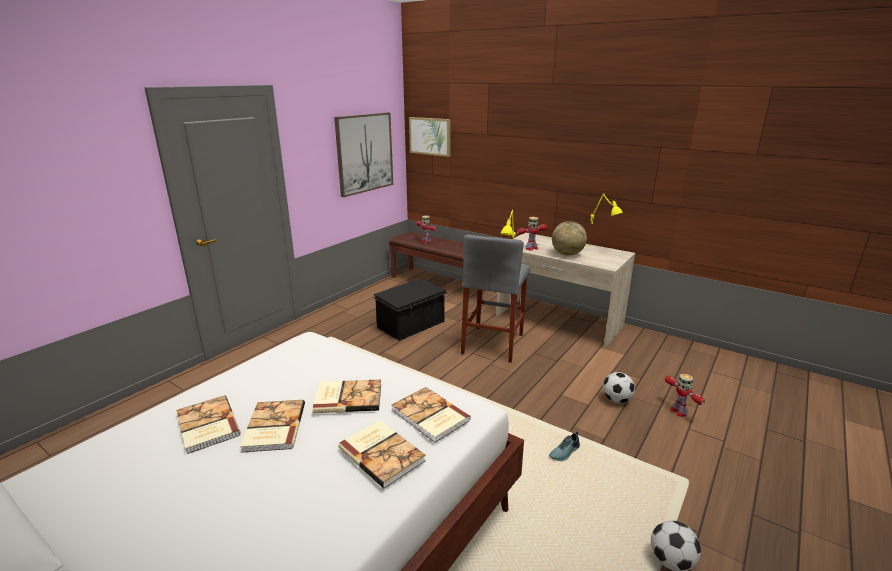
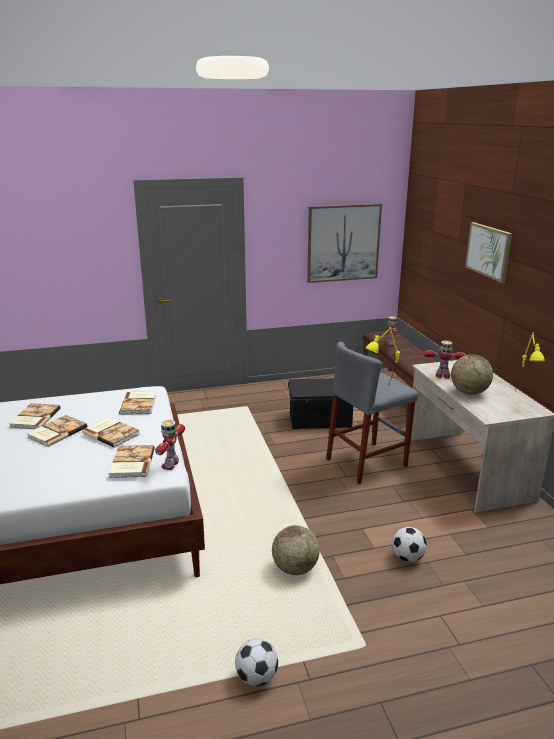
camera: 40 degrees right, 0 degrees up
book [338,420,426,489] -> book moved to [119,391,156,415]
picture [409,117,451,157] -> picture moved to [465,222,512,283]
shoe [549,431,580,461] -> globe [272,525,320,575]
toy robot [665,374,705,417] -> toy robot moved to [155,420,185,470]

